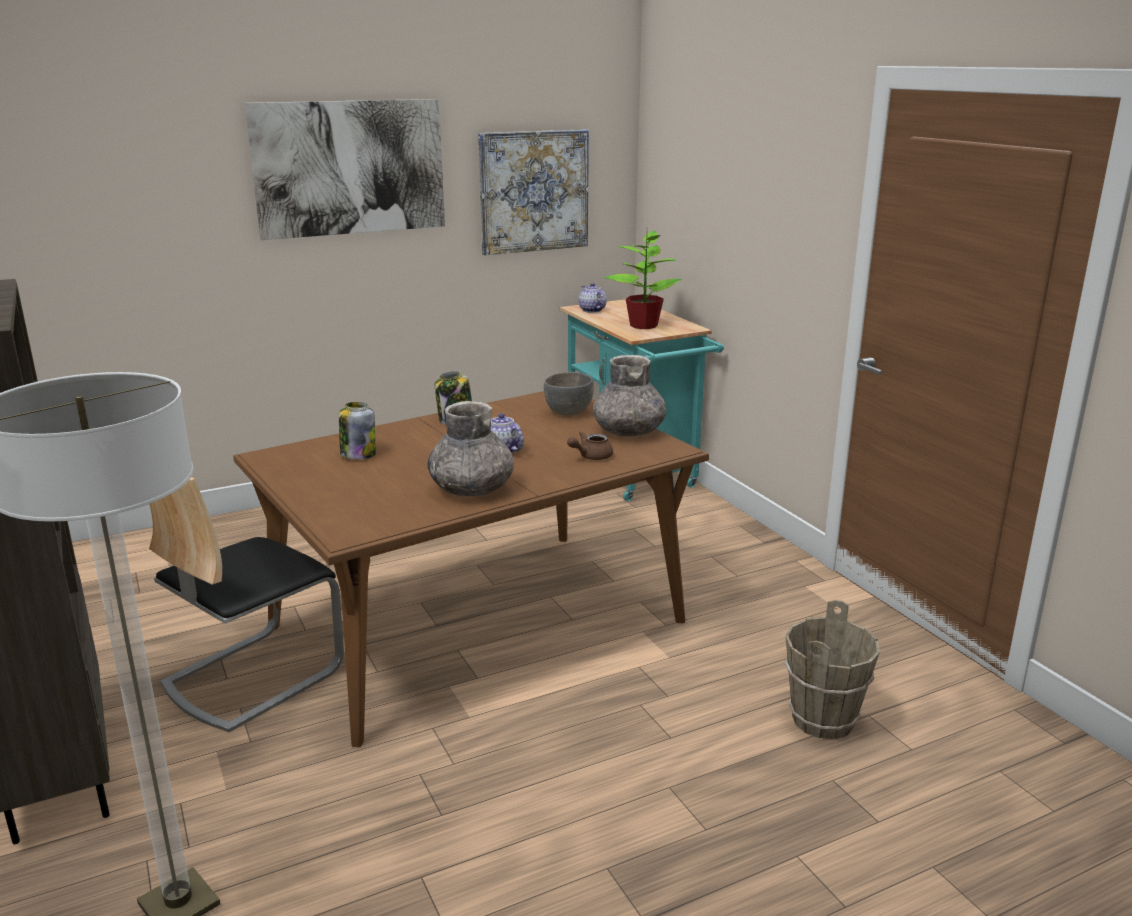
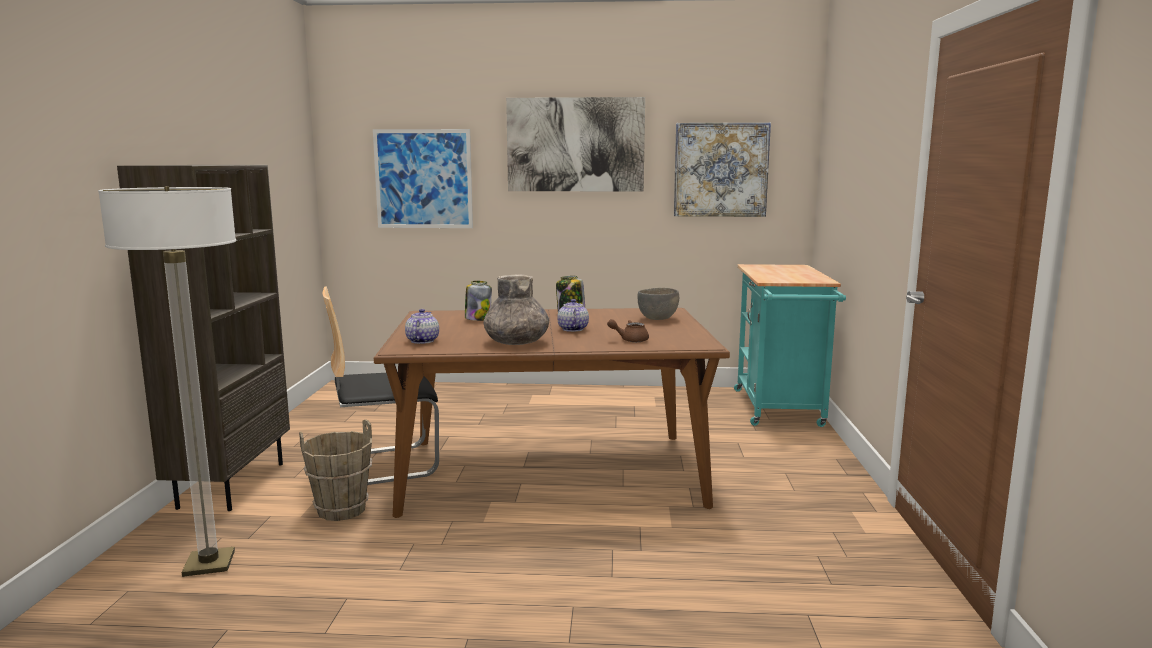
camera: 30 degrees right, 10 degrees down
teapot [578,283,607,313] -> teapot moved to [405,309,439,344]
grey vase [593,355,666,437] -> none
potted plant [604,231,682,329] -> none
brown bucket [785,600,880,739] -> brown bucket moved to [299,419,372,521]
none -> picture [373,129,473,228]

